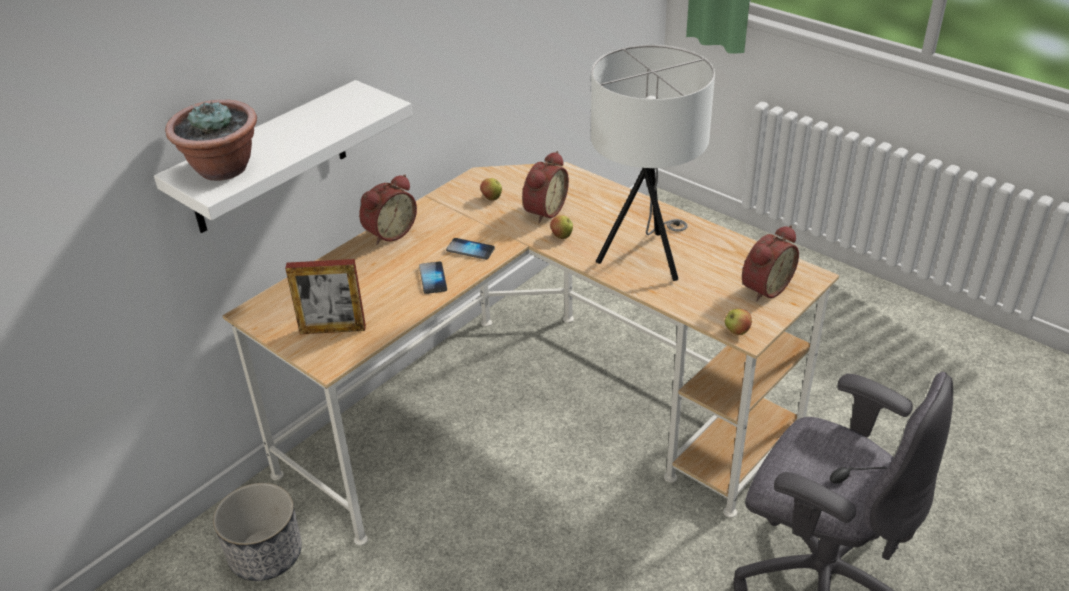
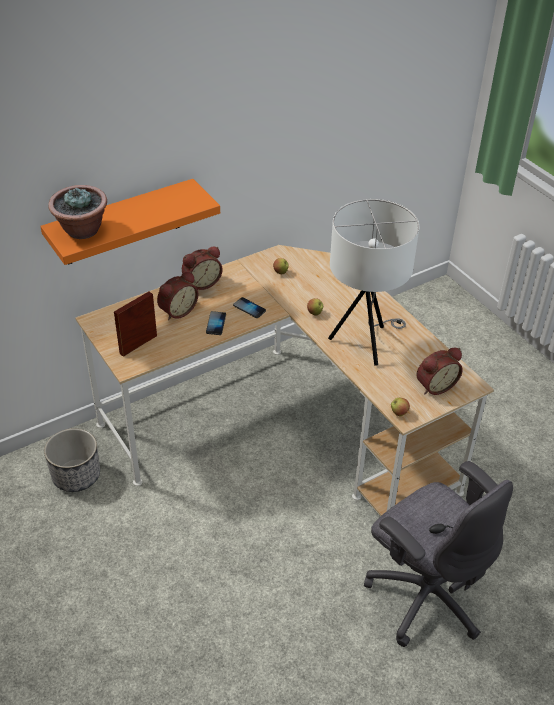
camera: 15 degrees right, 5 degrees up
white shelf [154,80,412,233] -> orange shelf [40,179,220,265]
picture frame [285,259,366,334] -> picture frame turned 120 degrees clockwise [114,292,157,357]
alarm clock [522,151,569,223] -> alarm clock moved to [157,271,198,320]

